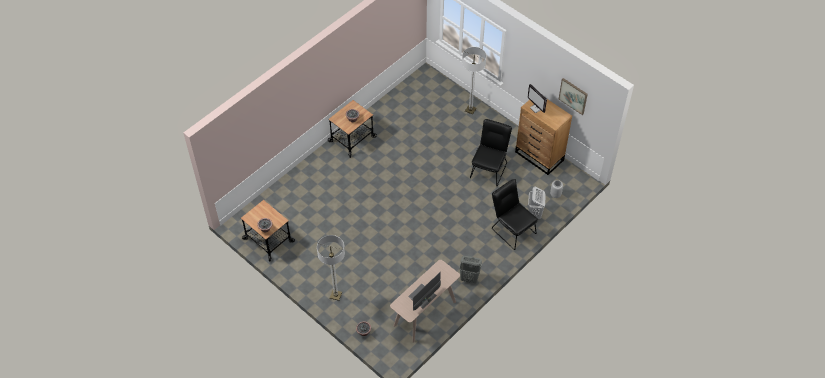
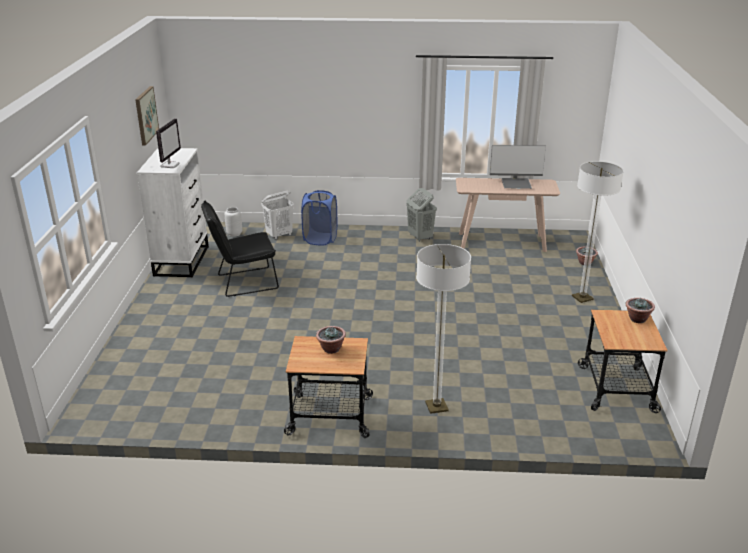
camera: 130 degrees left, 25 degrees down
floor lamp [462,47,486,115] -> floor lamp moved to [416,244,471,414]
black chair [492,179,538,250] -> blue laundry basket [301,190,338,245]
brown dresser [515,99,572,175] -> white dresser [137,148,209,277]

